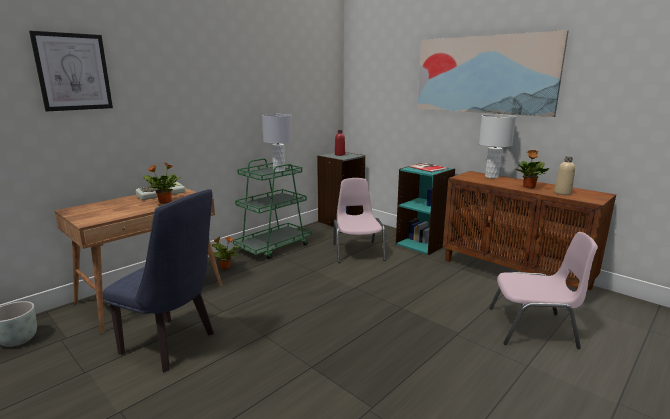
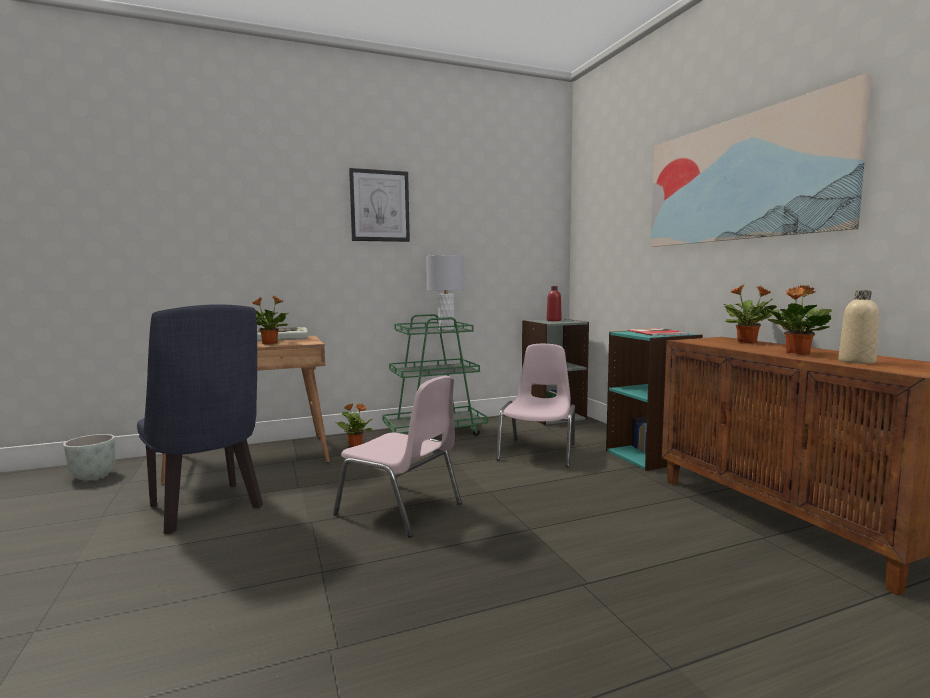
camera: 25 degrees right, 10 degrees down
picture [29,31,113,111] -> picture moved to [349,168,410,242]
white table lamp [479,114,516,178] -> potted plant [724,285,777,343]
pink chair [489,232,598,349] -> pink chair moved to [333,376,462,537]

